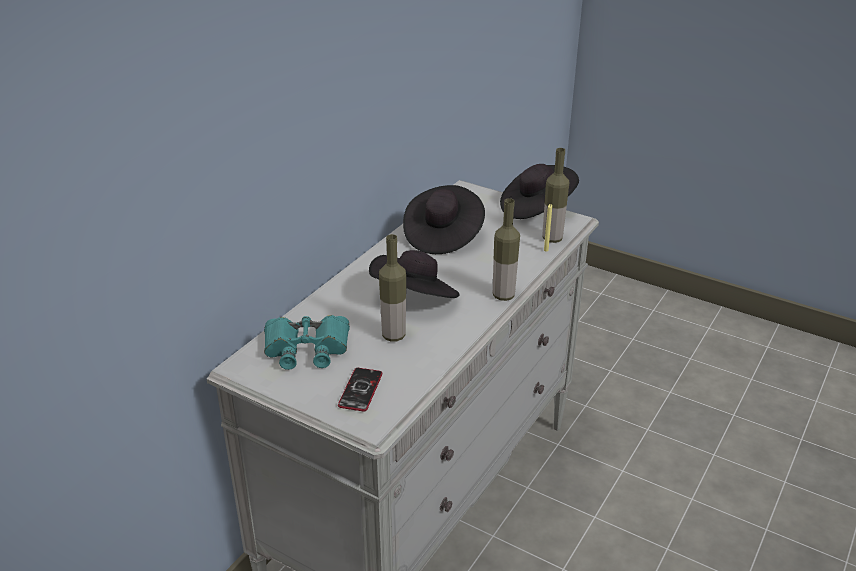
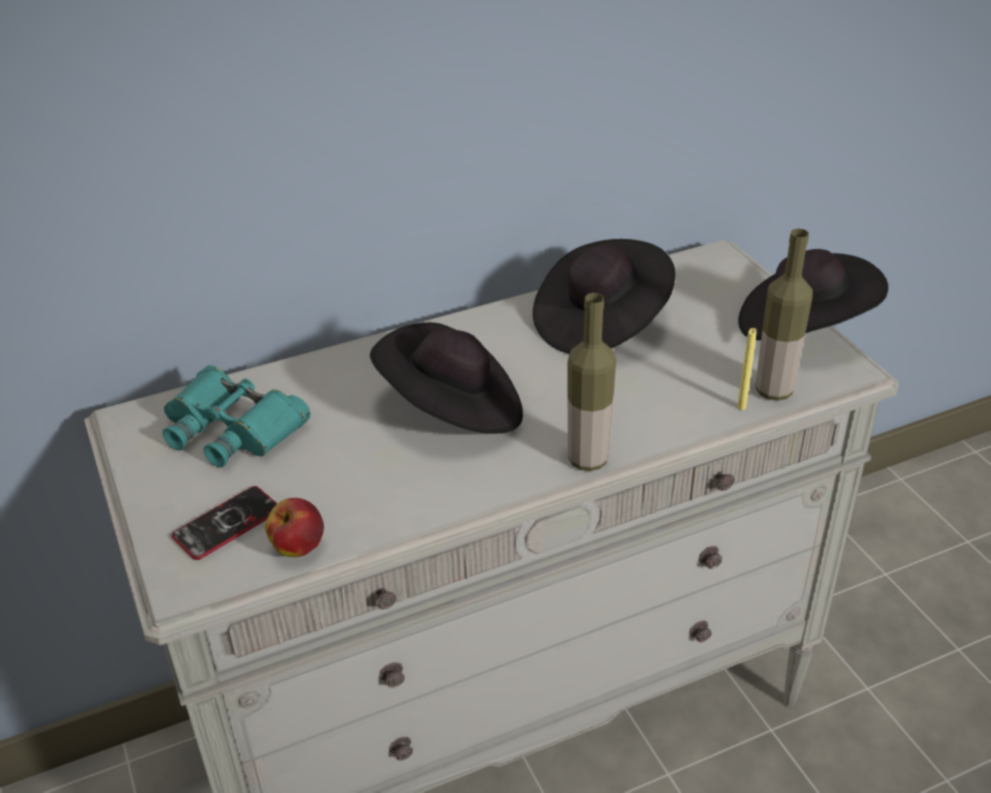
camera: 35 degrees right, 5 degrees up
bottle [379,234,406,342] -> none
none -> apple [265,498,324,557]

